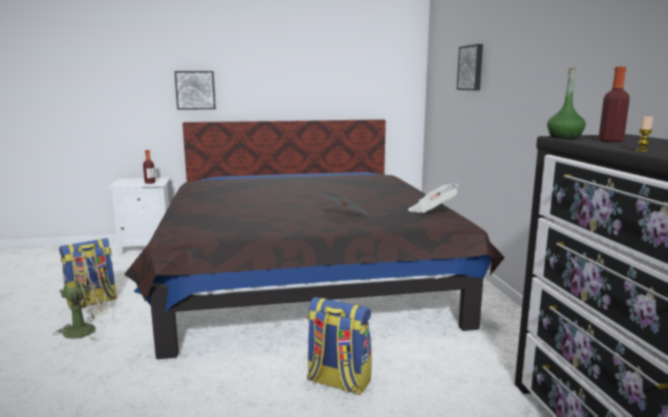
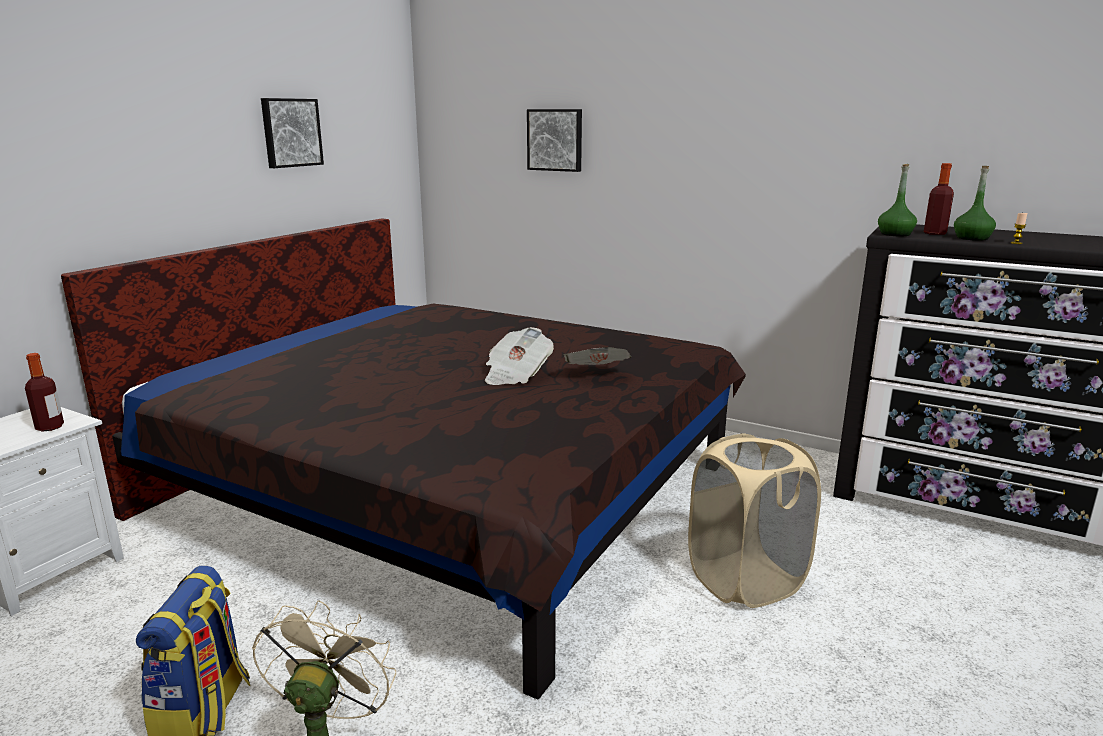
camera: 50 degrees left, 5 degrees up
picture [174,71,216,110] -> picture moved to [261,98,324,168]
backpack [307,297,372,395] -> beige laundry basket [688,433,821,608]
newspaper [408,183,459,213] -> newspaper moved to [485,327,554,385]
none -> green bottle [954,166,996,241]

